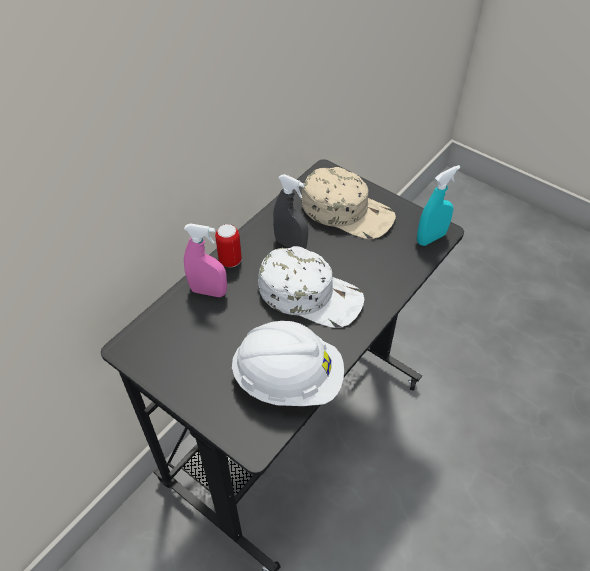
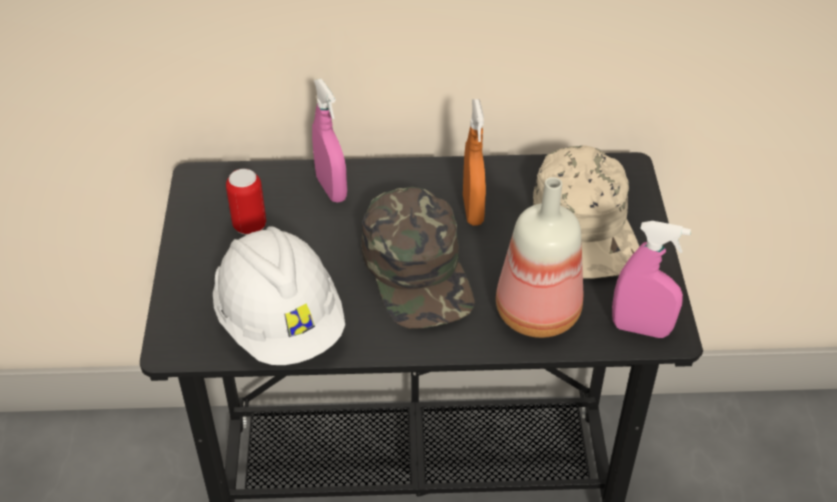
camera: 50 degrees right, 5 degrees down
can [215,224,242,268] -> can moved to [226,169,266,235]
white cap [258,246,364,328] -> green cap [361,187,475,329]
grey spray bottle [273,174,308,249] -> orange spray bottle [463,99,486,226]
turquoise spray bottle [417,165,460,246] -> pink spray bottle [612,221,691,338]
none -> bottle [496,177,583,338]

